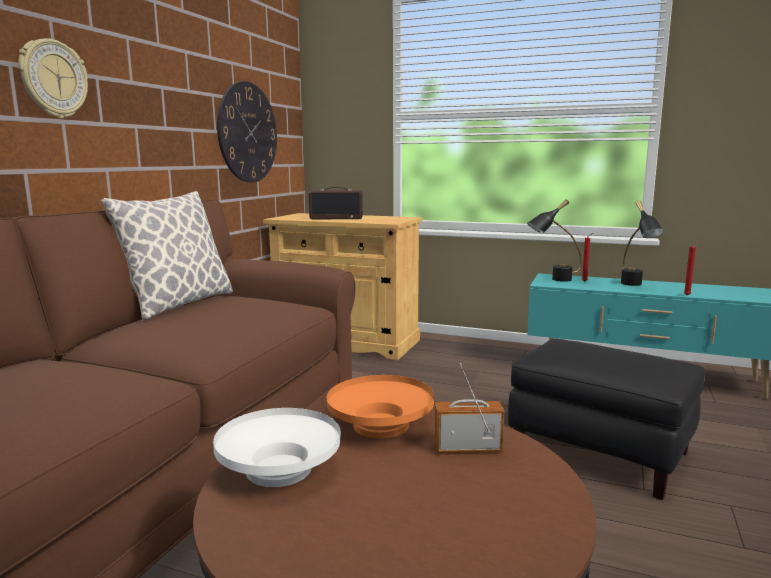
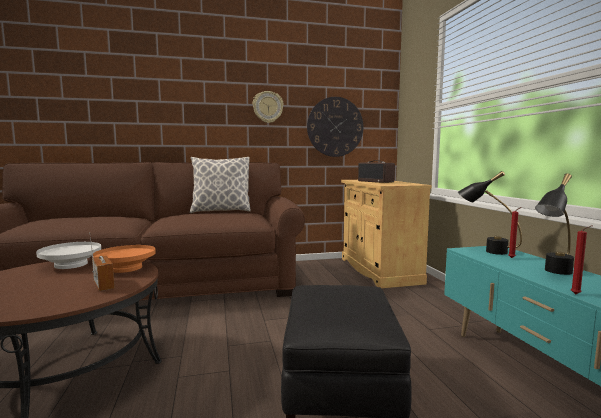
camera: 55 degrees right, 5 degrees down
wall clock [18,38,88,119] -> wall clock moved to [253,91,284,123]

